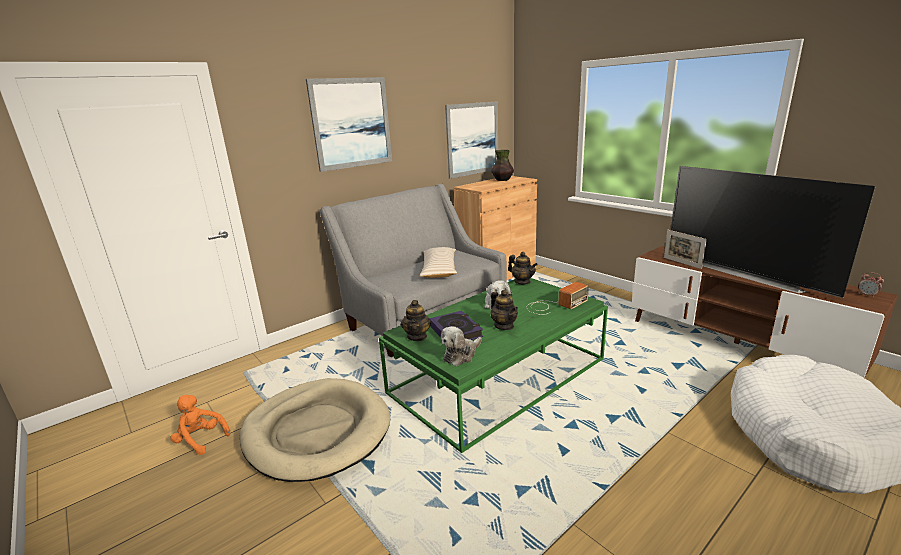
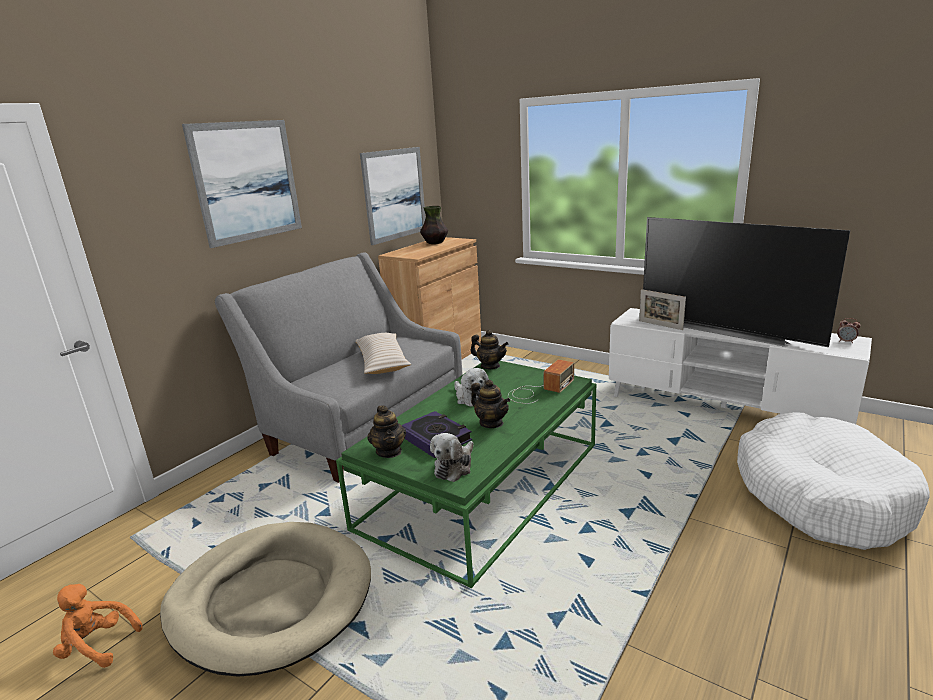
camera: 15 degrees left, 0 degrees up
brown tv stand [632,246,898,378] -> white tv stand [609,308,872,424]

